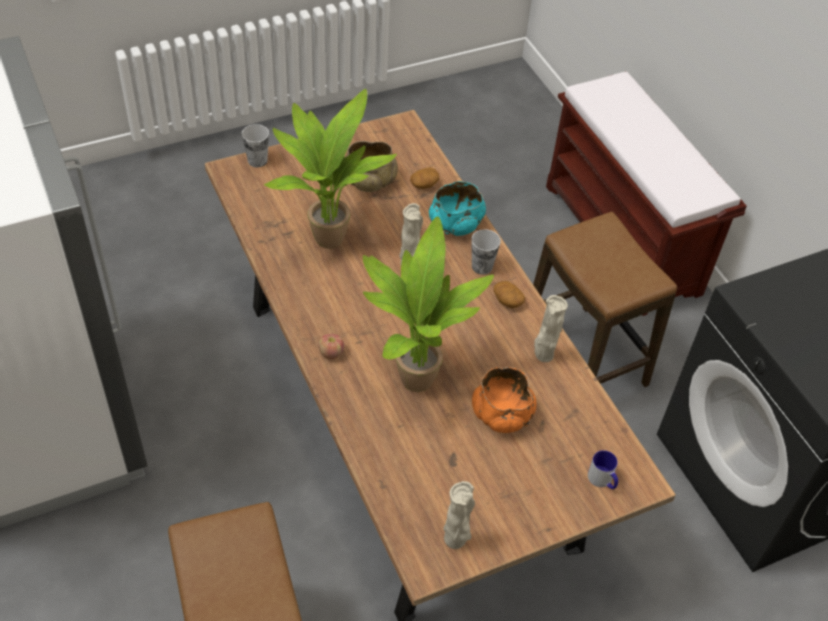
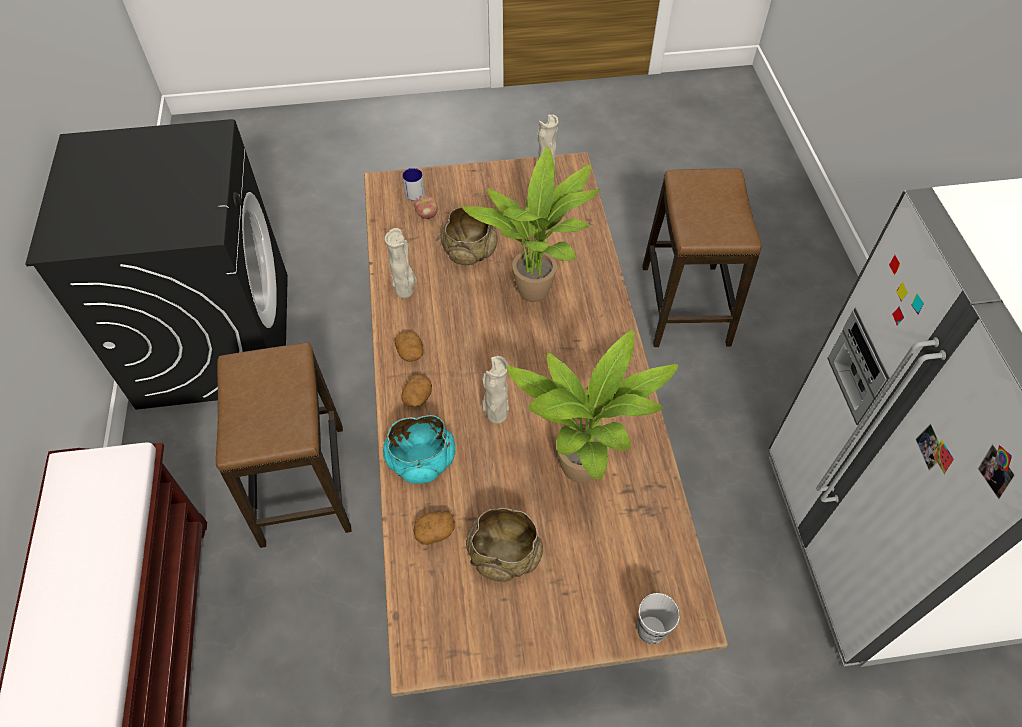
camera: 160 degrees left, 5 degrees up
apple [318,334,344,359] -> apple moved to [415,196,438,219]
cup [472,229,501,275] -> potato [401,375,432,407]
orange bowl [472,367,537,433] -> beige bowl [441,207,497,265]

